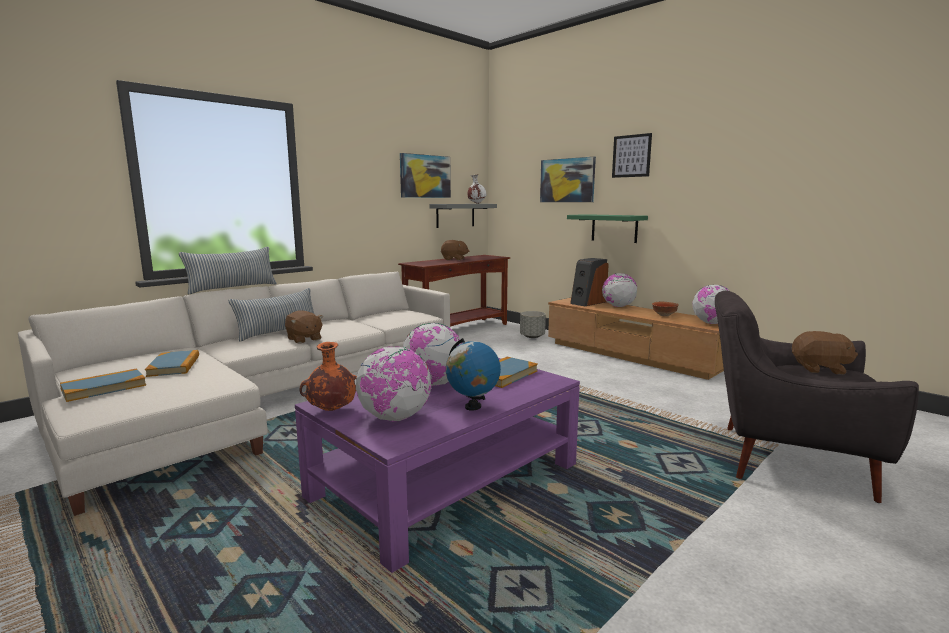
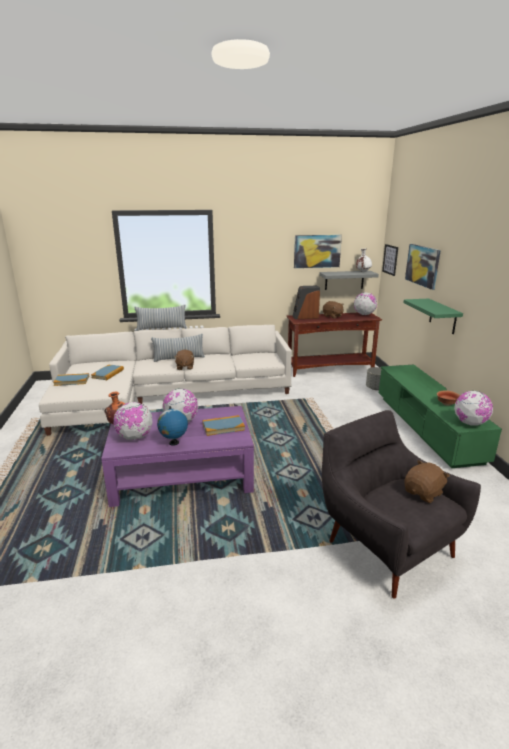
camera: 35 degrees right, 10 degrees up
brown tv stand [548,297,724,380] -> green tv stand [379,365,502,468]
speaker [570,258,609,306] -> speaker moved to [292,286,320,319]
globe [602,273,637,307] -> globe moved to [354,292,377,315]
picture [612,133,652,178] -> picture moved to [382,244,398,276]
brown plush toy [792,331,858,374] -> brown plush toy turned 90 degrees counterclockwise [404,460,450,503]

